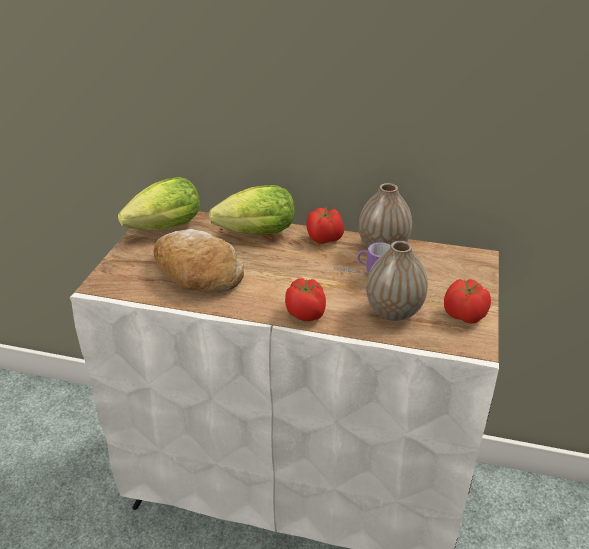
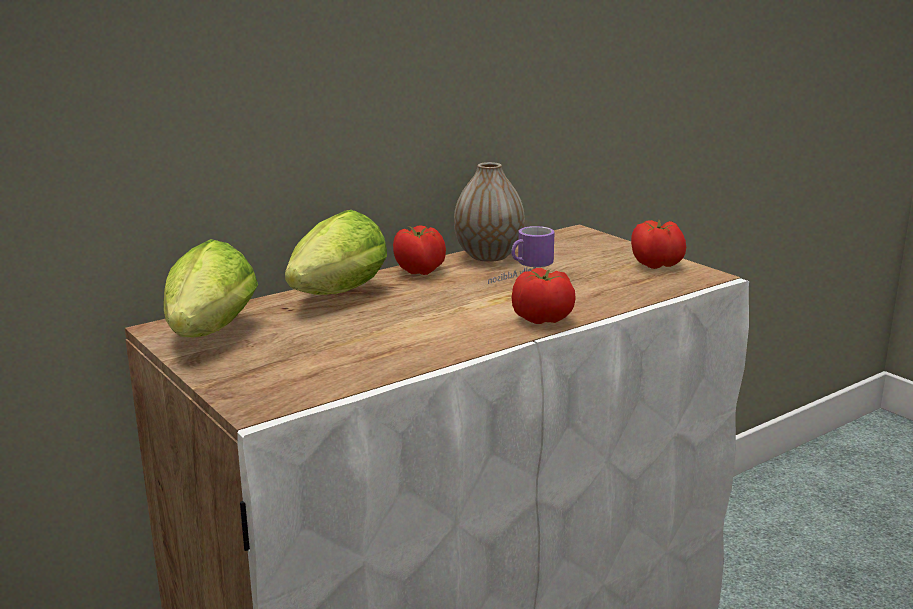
camera: 50 degrees left, 15 degrees down
bread [154,229,244,293] -> none
vase [366,241,428,321] -> none

